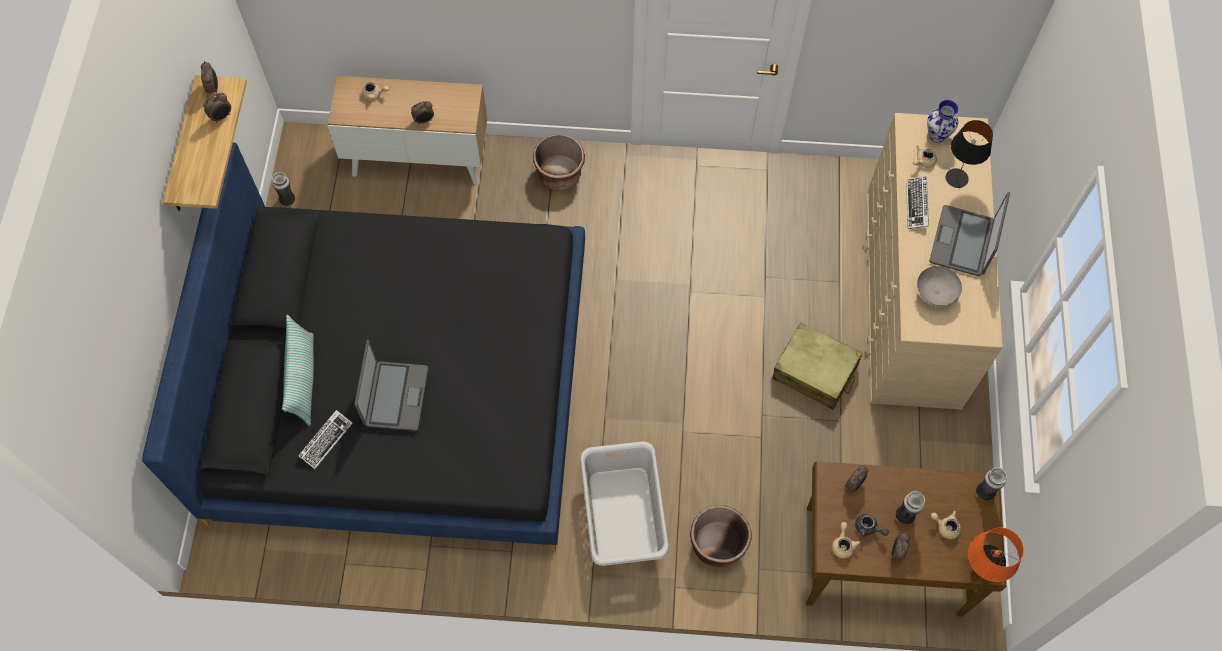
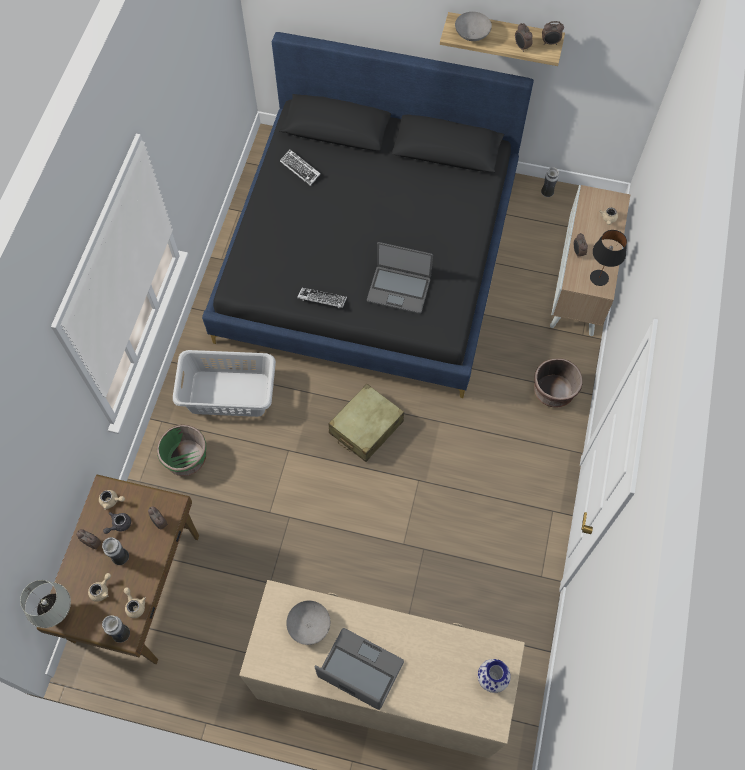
camera: 100 degrees right, 0 degrees up
pillow [282,315,314,426] -> none
laptop [354,340,428,431] -> laptop moved to [367,242,433,314]
brown planter [690,505,752,567] -> green planter [157,425,206,476]
beige suitcase [772,323,862,409] -> beige suitcase moved to [328,384,404,462]
keyboard [906,177,929,229] -> keyboard moved to [297,287,347,308]
beige teapot [913,146,937,168] -> beige teapot moved to [124,587,146,618]
black table lamp [946,120,993,188] -> black table lamp moved to [590,230,627,286]
orange table lamp [968,528,1024,582] -> white table lamp [20,580,71,628]
none -> grey bowl [455,12,492,41]

